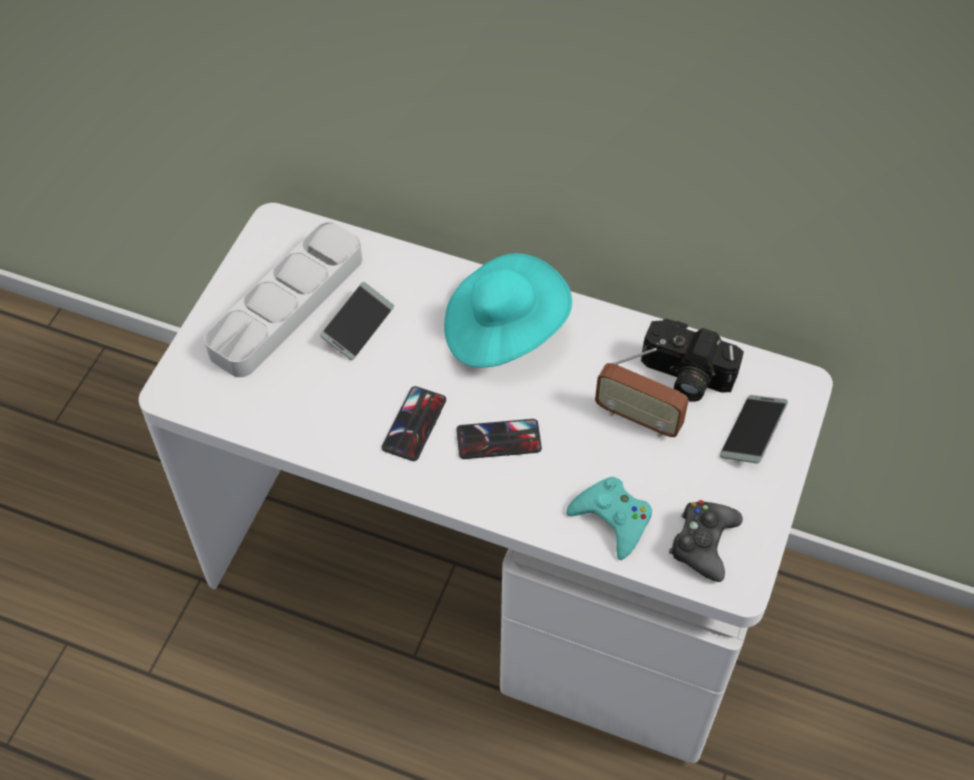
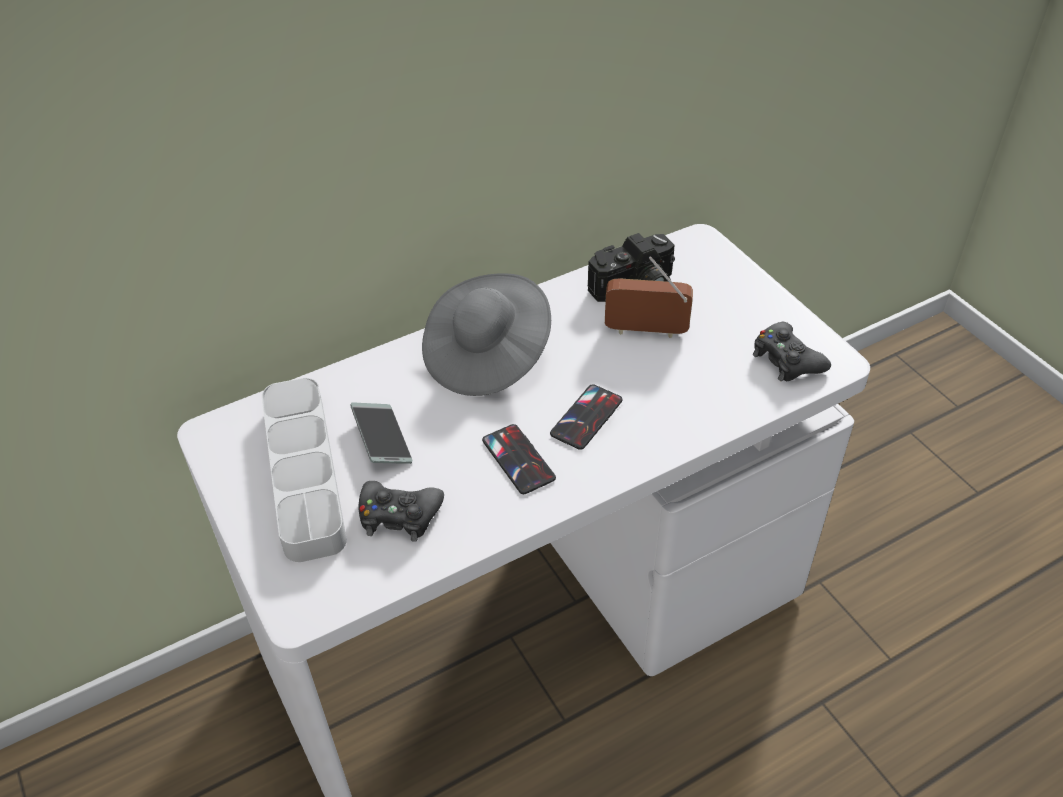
camera: 50 degrees left, 10 degrees down
turquoise hat [444,253,572,367] -> grey hat [422,273,551,396]
turquoise game controller [566,477,652,560] -> none
radio [595,348,689,437] -> radio turned 150 degrees counterclockwise [605,256,693,338]
phone [720,395,788,463] -> none
none -> black game controller [359,481,444,542]

